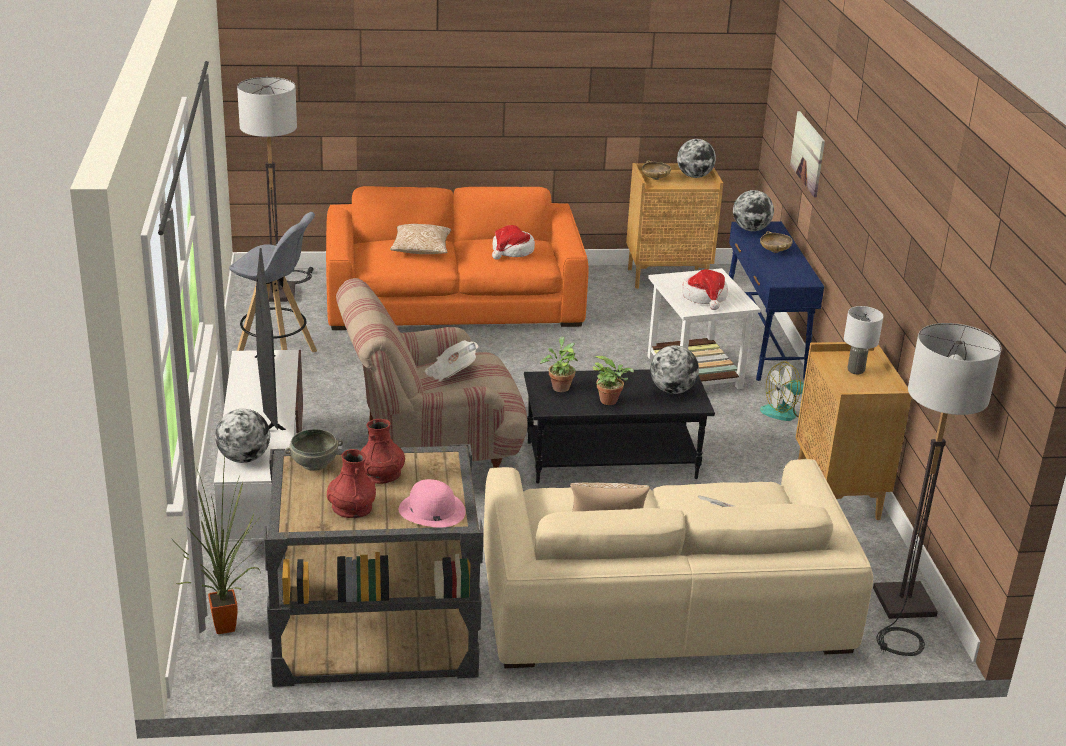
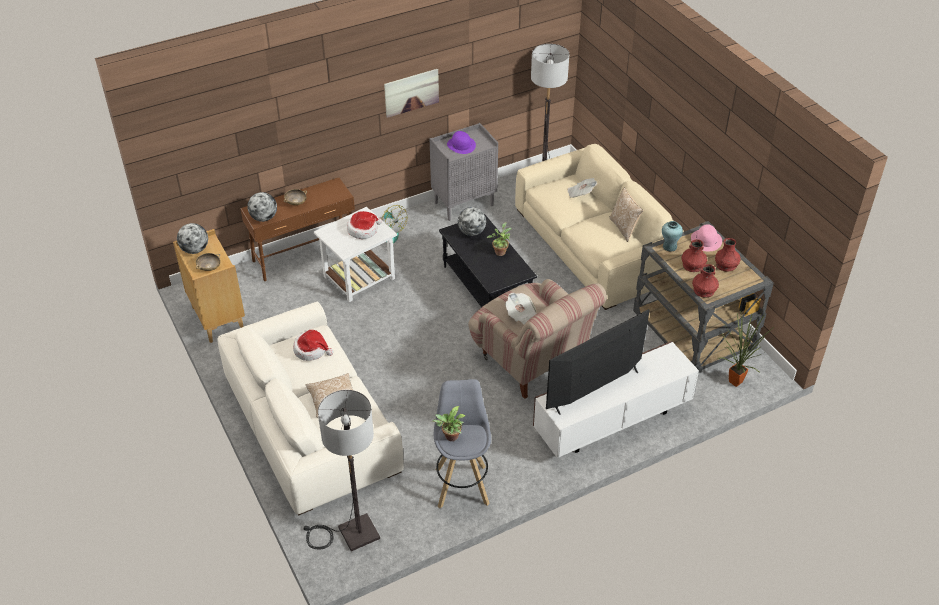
camera: 110 degrees left, 15 degrees up
globe [215,409,270,463] -> none
grey bowl [285,429,343,471] -> red vase [692,264,719,298]
orange sofa [326,186,588,330] -> white sofa [218,302,404,516]
potted plant [540,337,578,392] -> potted plant moved to [432,406,465,441]
blue console table [729,221,824,381] -> brown console table [241,178,355,281]
picture [790,111,825,197] -> picture moved to [384,69,439,118]
brown cabinet [796,342,912,520] -> grey cabinet [430,123,498,221]
white table lamp [844,306,884,375] -> purple hat [447,131,476,154]
none -> turquoise vase [662,221,683,252]

